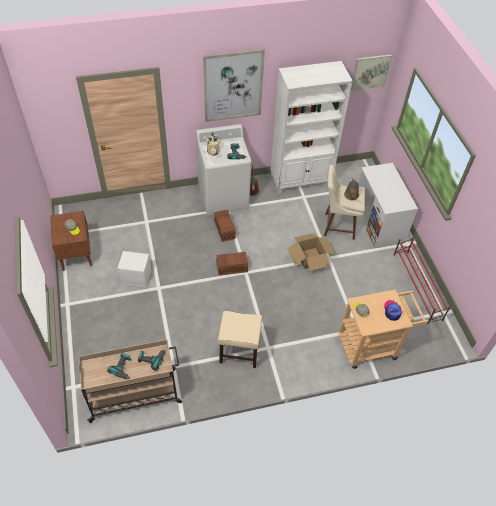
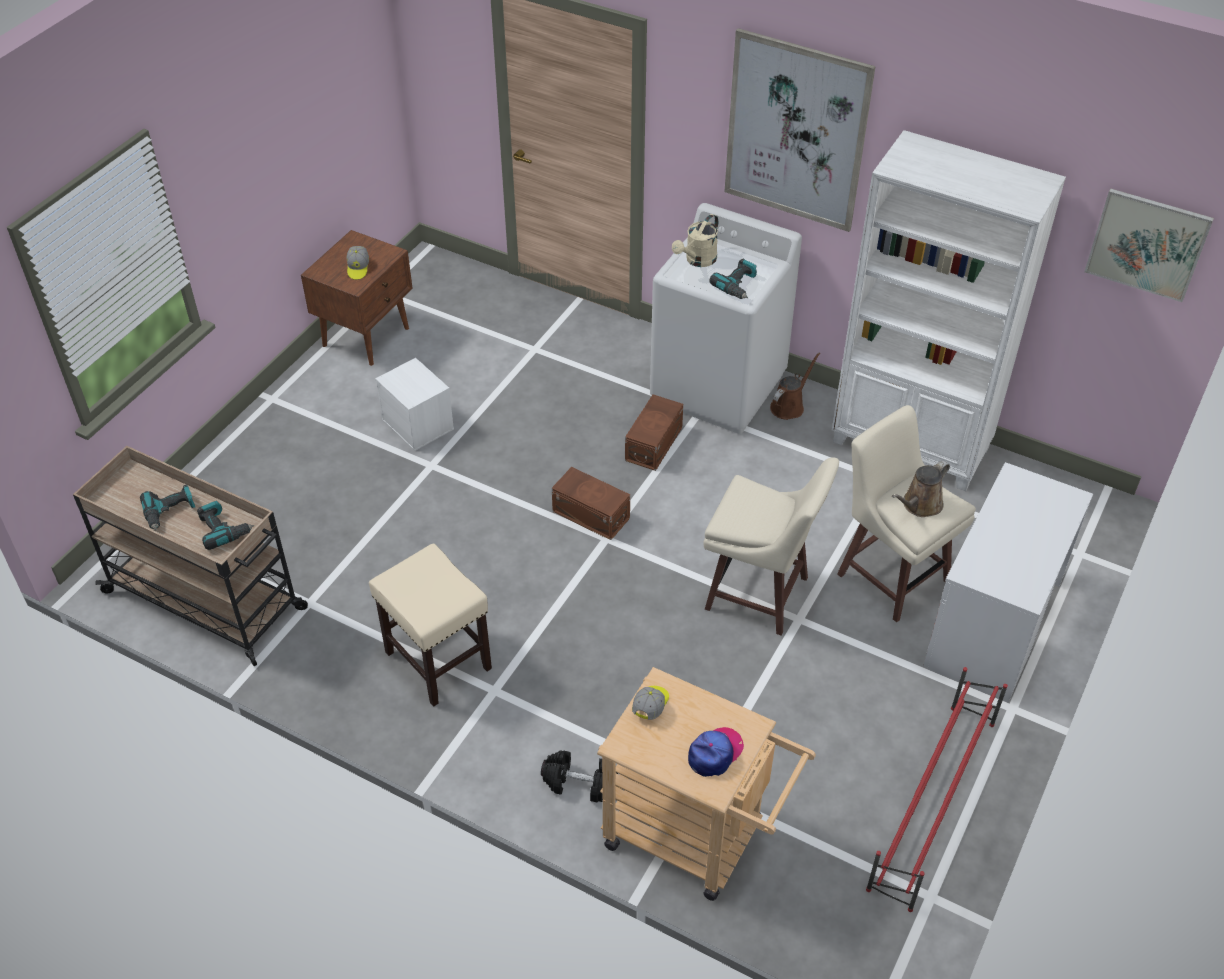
camera: 45 degrees right, 5 degrees down
cardboard box [287,233,336,271] -> beige stool [703,457,839,636]
none -> black dumbbell [541,750,618,802]

